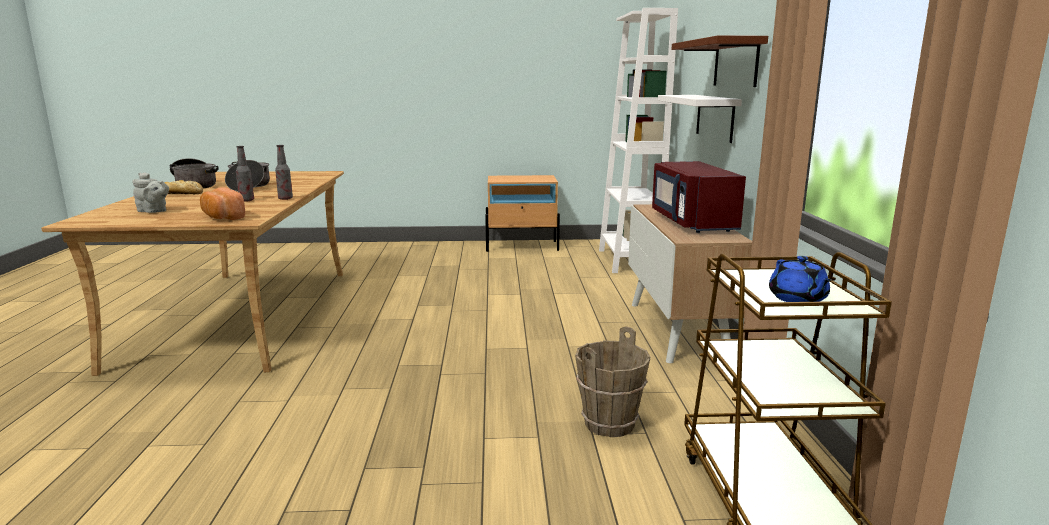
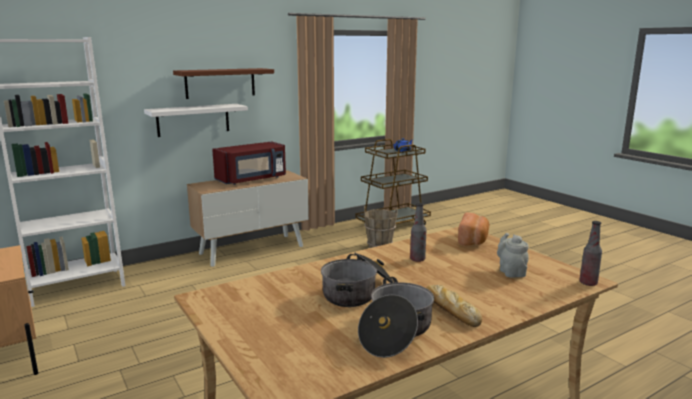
camera: 120 degrees left, 0 degrees up
bottle [275,145,293,200] -> bottle moved to [579,221,602,286]

